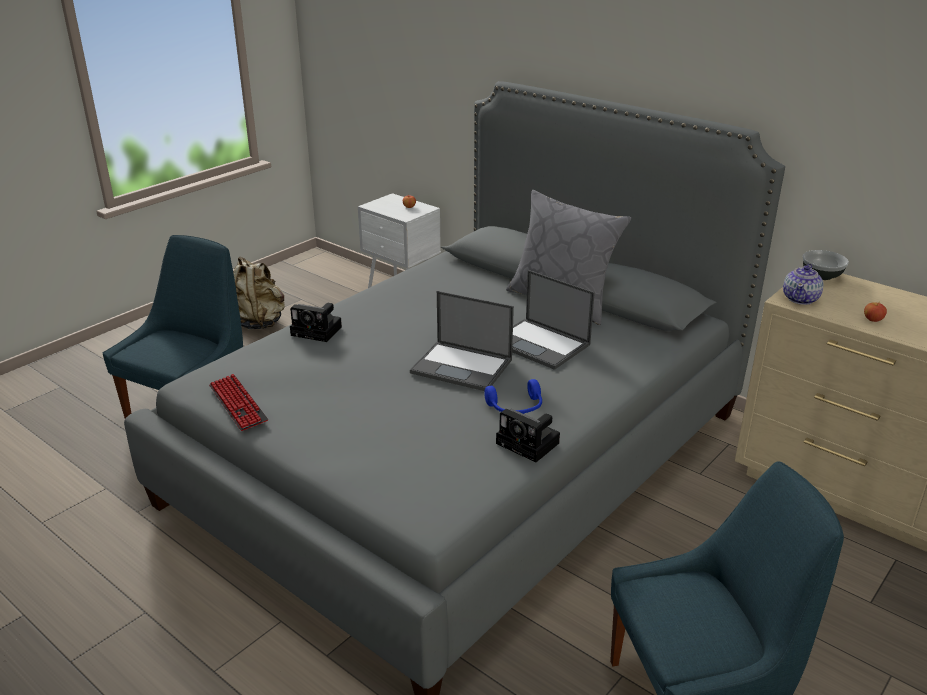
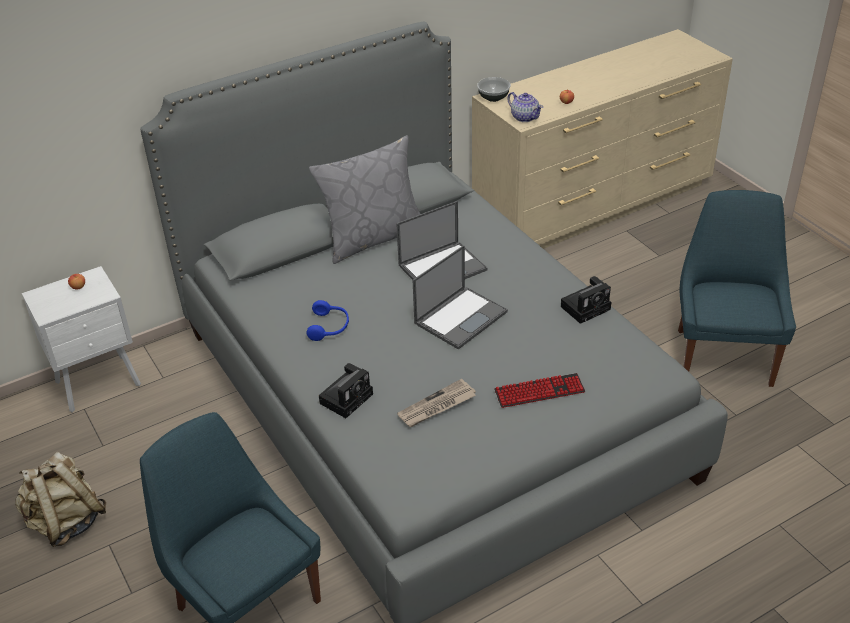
camera: 70 degrees left, 10 degrees up
keyboard [209,374,268,431] -> keyboard moved to [494,373,585,408]
blue headphones [484,379,542,414] -> blue headphones moved to [307,300,349,341]
none -> newspaper [397,379,476,427]

